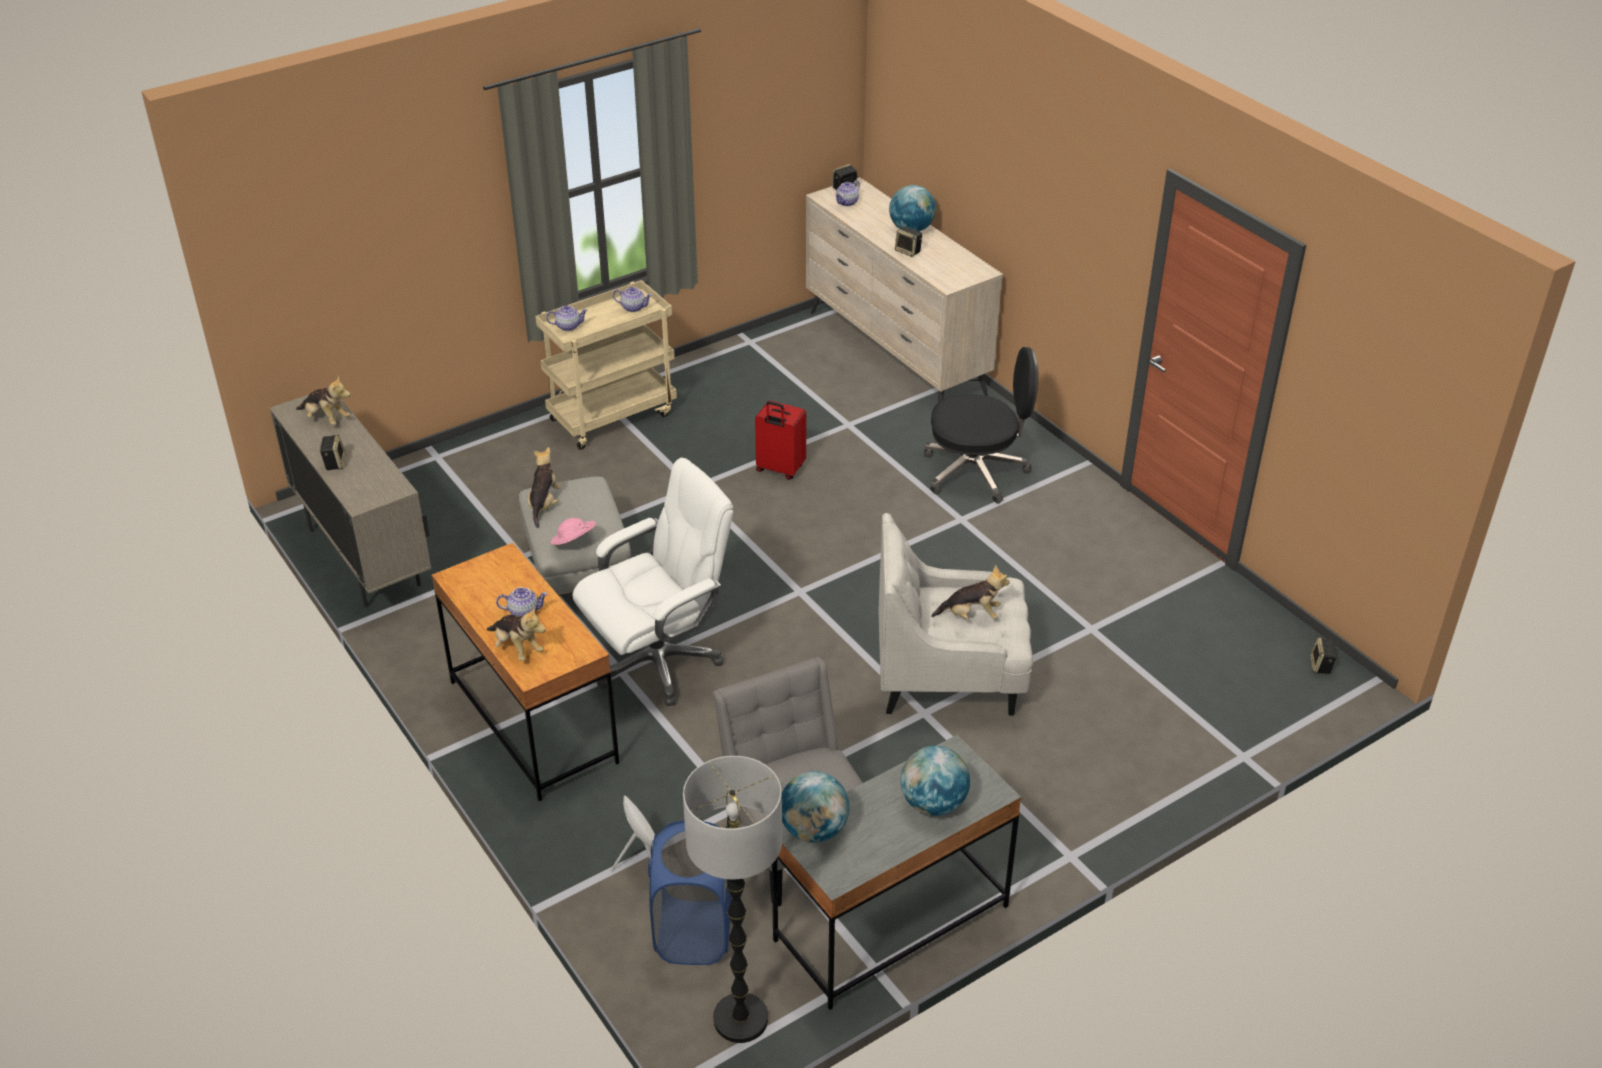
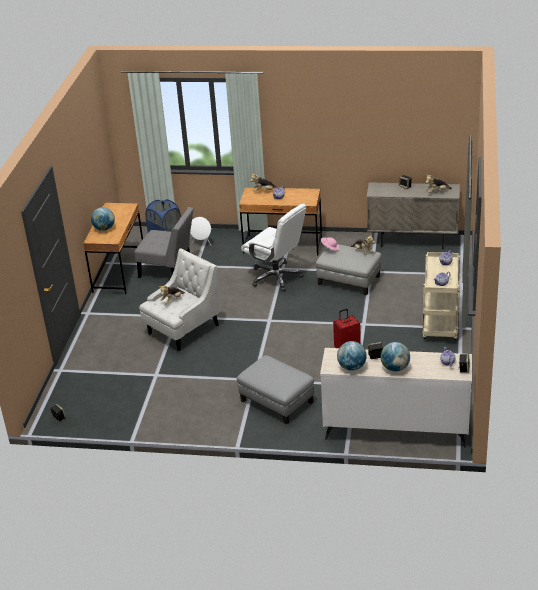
camera: 135 degrees right, 5 degrees down
white office chair [573,458,733,706] -> white office chair turned 60 degrees counterclockwise [241,204,306,291]
floor lamp [683,756,782,1043] -> none
grey desk [772,735,1022,1010] -> brown desk [83,203,143,294]
globe [782,771,849,843] -> globe moved to [337,341,367,371]
black office chair [924,347,1038,504] -> grey ottoman [237,355,314,425]

